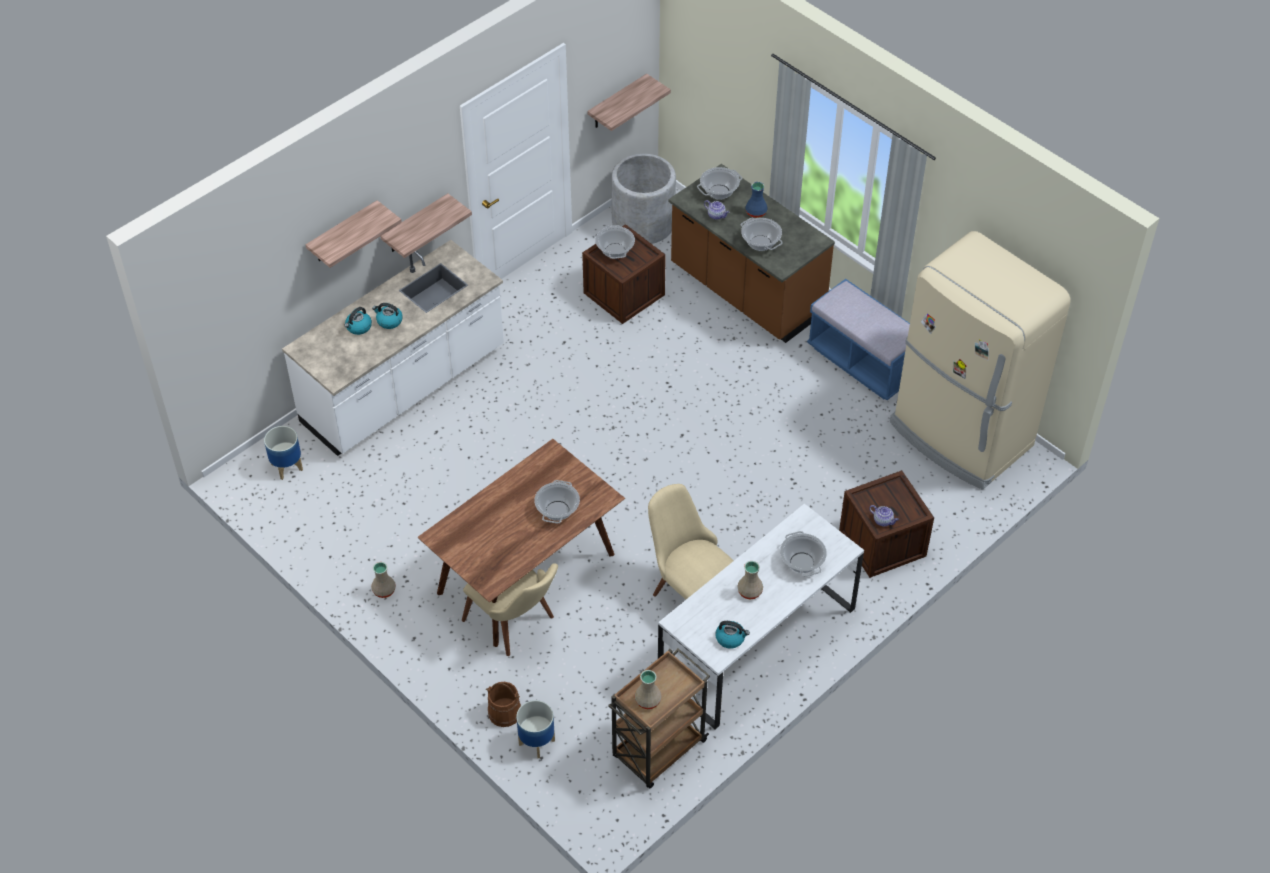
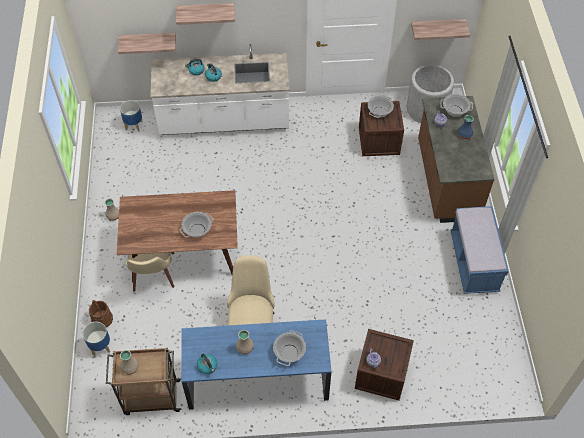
camera: 40 degrees right, 5 degrees up
shelf [381,193,472,258] -> shelf moved to [118,33,176,54]
white desk [658,504,864,730] -> blue desk [181,319,332,410]
cooking pot [741,218,783,251] -> none
beige fridge [890,231,1071,490] -> none

